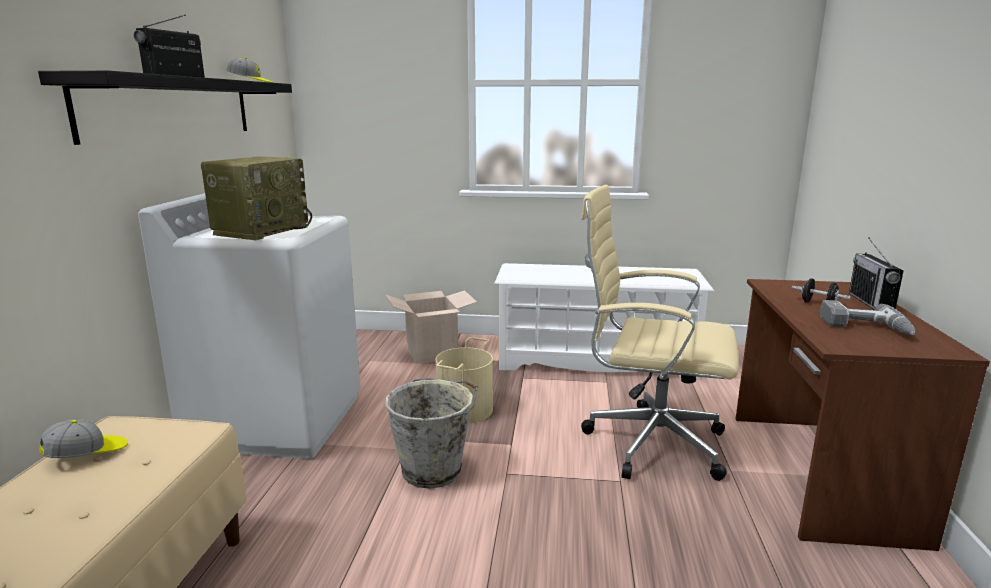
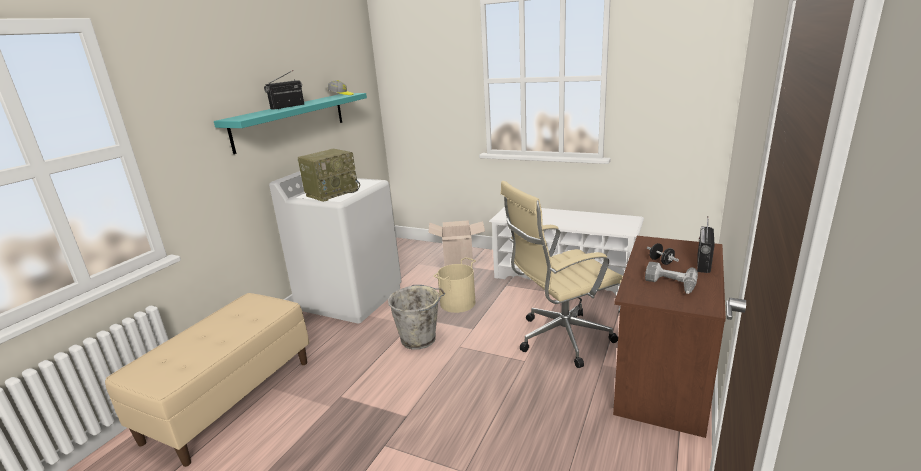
camera: 20 degrees right, 5 degrees up
black shelf [38,70,292,145] -> turquoise shelf [214,93,367,154]
cap [39,419,128,458] -> none
beige office chair [581,185,739,481] -> beige office chair turned 60 degrees counterclockwise [500,181,623,368]

